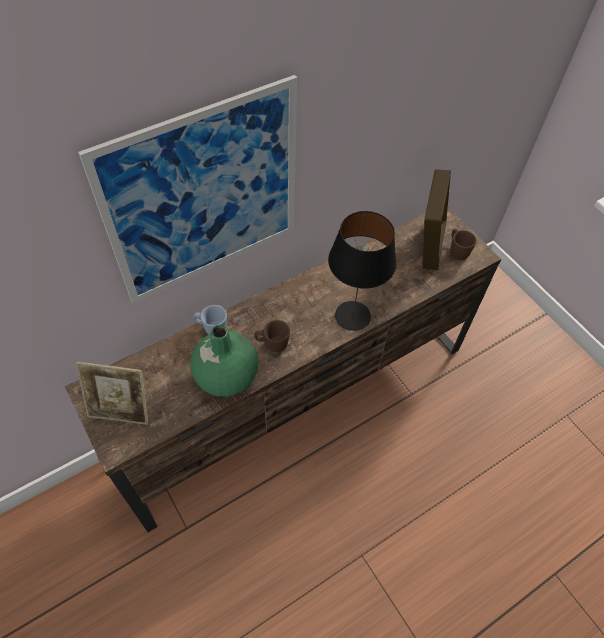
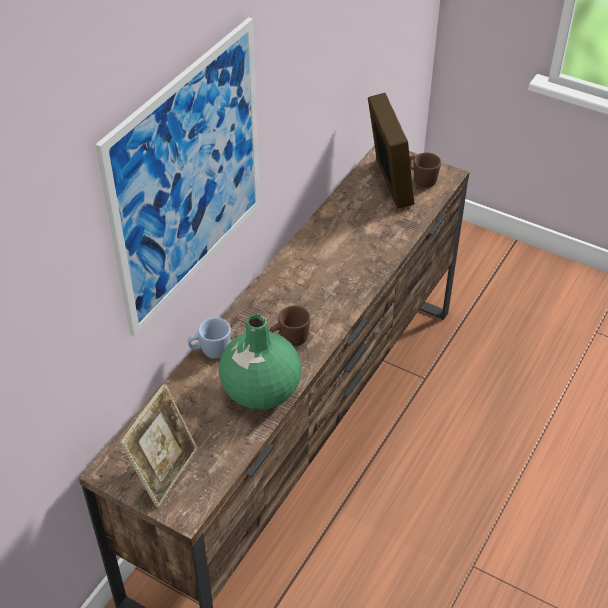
camera: 25 degrees left, 10 degrees down
picture frame [76,362,148,425] -> picture frame turned 45 degrees counterclockwise [120,384,198,508]
black table lamp [328,211,396,331] -> none

